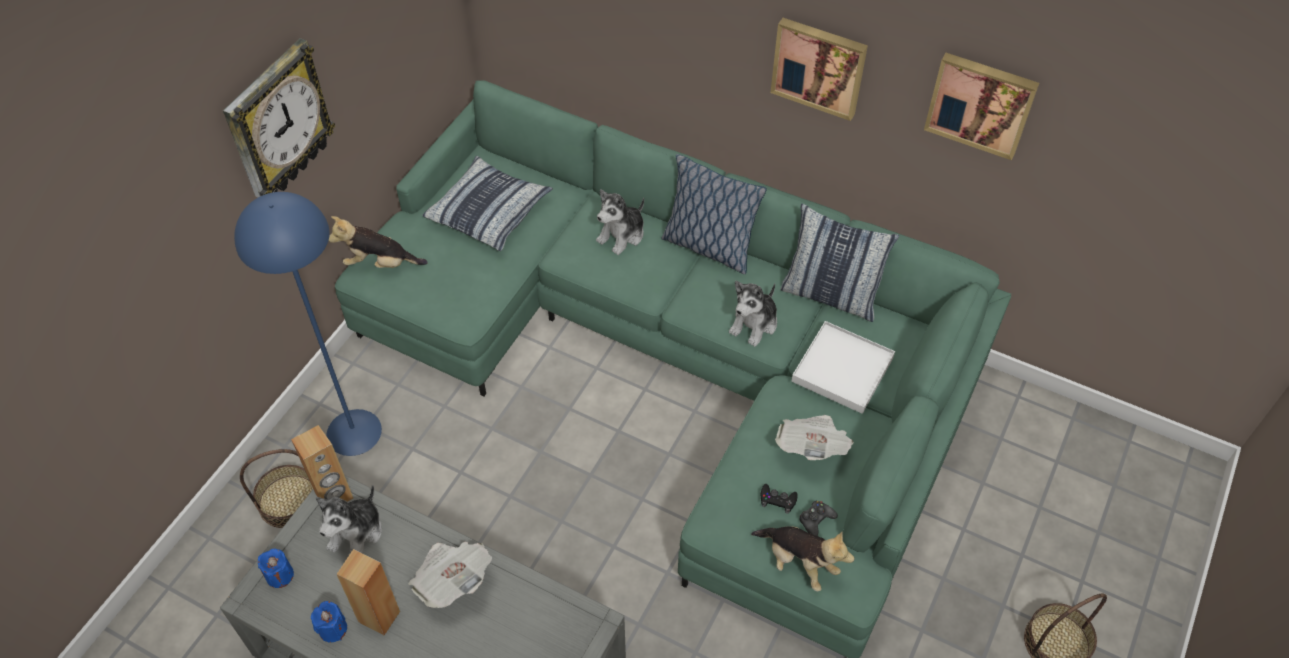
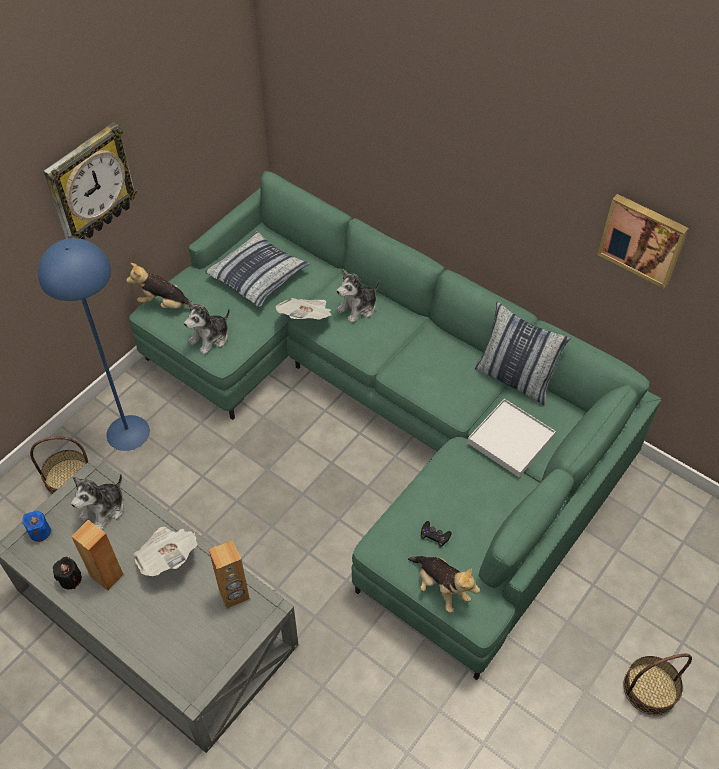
camera: 10 degrees right, 0 degrees up
brown speaker [291,425,354,502] -> brown speaker moved to [208,540,250,609]
blue candle [311,601,347,643] -> black candle [53,557,82,589]
pillow [661,154,767,274] -> none
plush toy [729,281,777,347] -> plush toy moved to [184,301,230,355]
picture [770,18,868,121] -> none
newspaper [775,415,854,460] -> newspaper moved to [276,298,332,320]
black game controller [799,501,838,536] -> none

